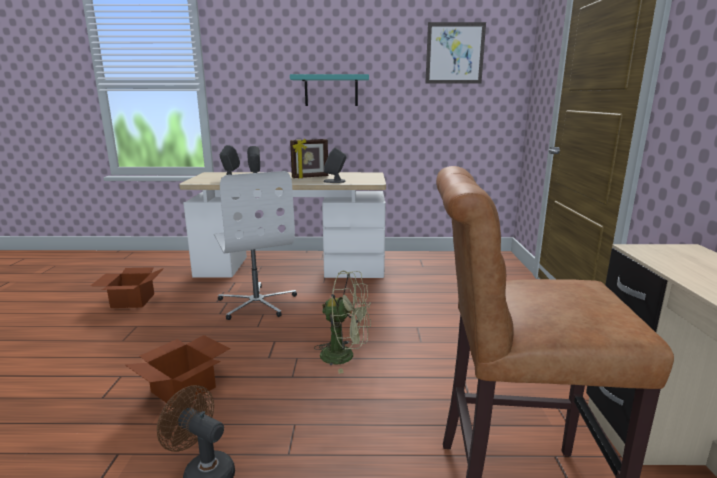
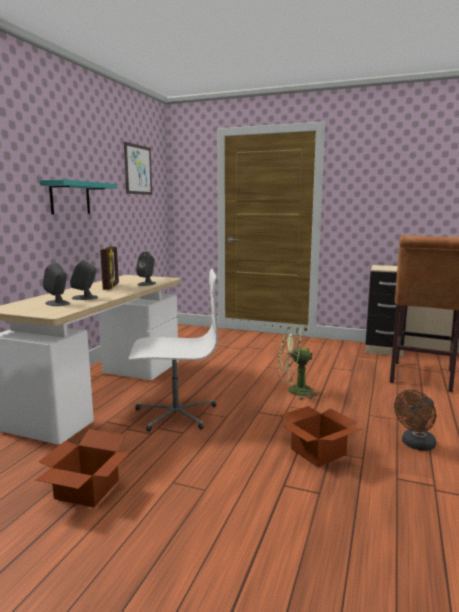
camera: 70 degrees left, 5 degrees down
green fan [314,271,371,374] -> green fan turned 120 degrees counterclockwise [278,326,322,400]

